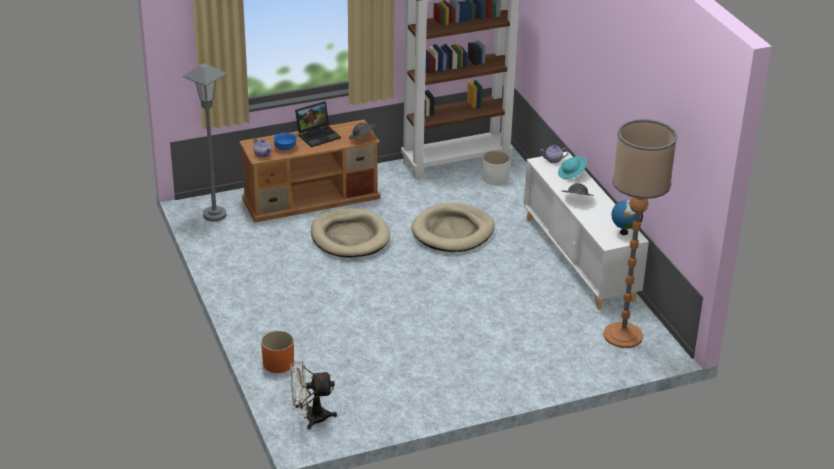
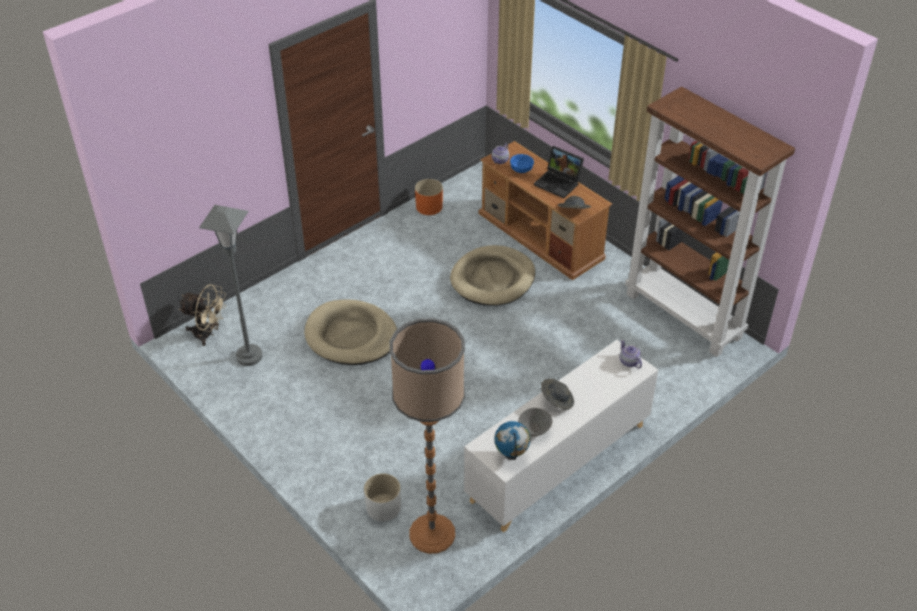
camera: 70 degrees right, 10 degrees up
grey floor lamp [183,63,227,222] -> grey floor lamp moved to [199,205,263,366]
orange planter [261,331,294,373] -> orange planter moved to [415,179,443,215]
beige fan [290,361,337,429] -> beige fan turned 135 degrees clockwise [179,284,226,346]
beige dog bed [412,203,495,252] -> beige dog bed moved to [304,300,397,365]
white planter [482,151,510,185] -> white planter moved to [364,473,401,522]
turquoise hat [558,156,587,179] -> none
none -> grey bowl [518,408,553,436]

